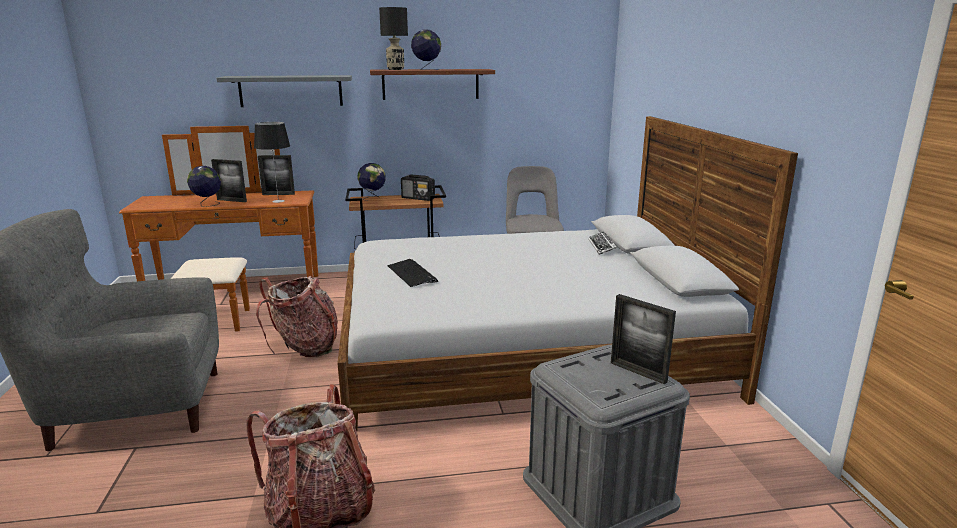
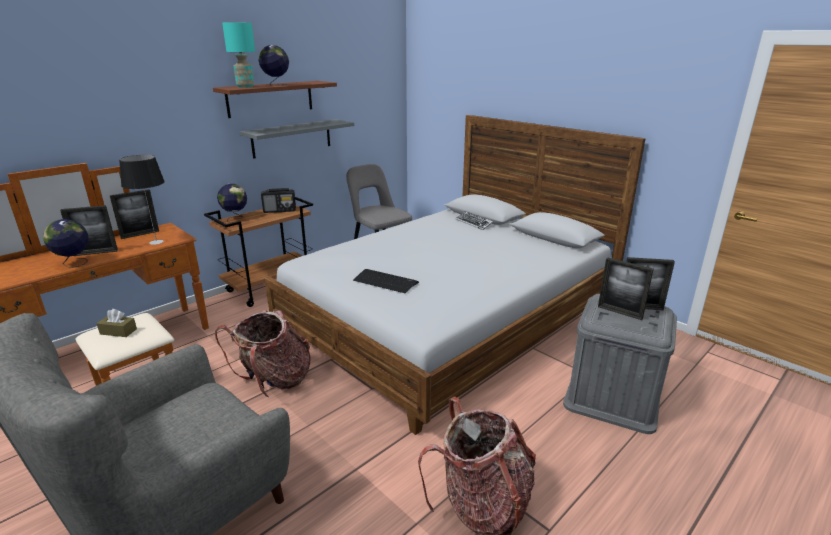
camera: 35 degrees left, 5 degrees up
grey shelf [217,75,352,107] -> grey shelf moved to [240,119,354,159]
black table lamp [379,7,408,70] -> turquoise table lamp [222,22,255,88]
none -> brown tissue box [96,309,137,337]
none -> picture frame [598,257,654,320]

